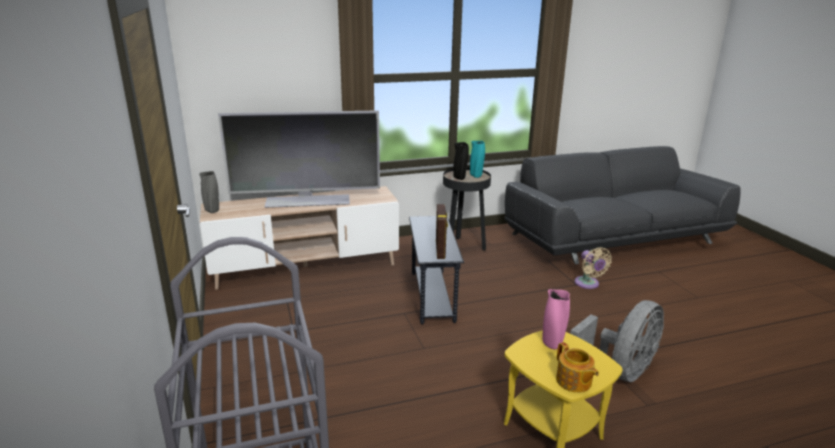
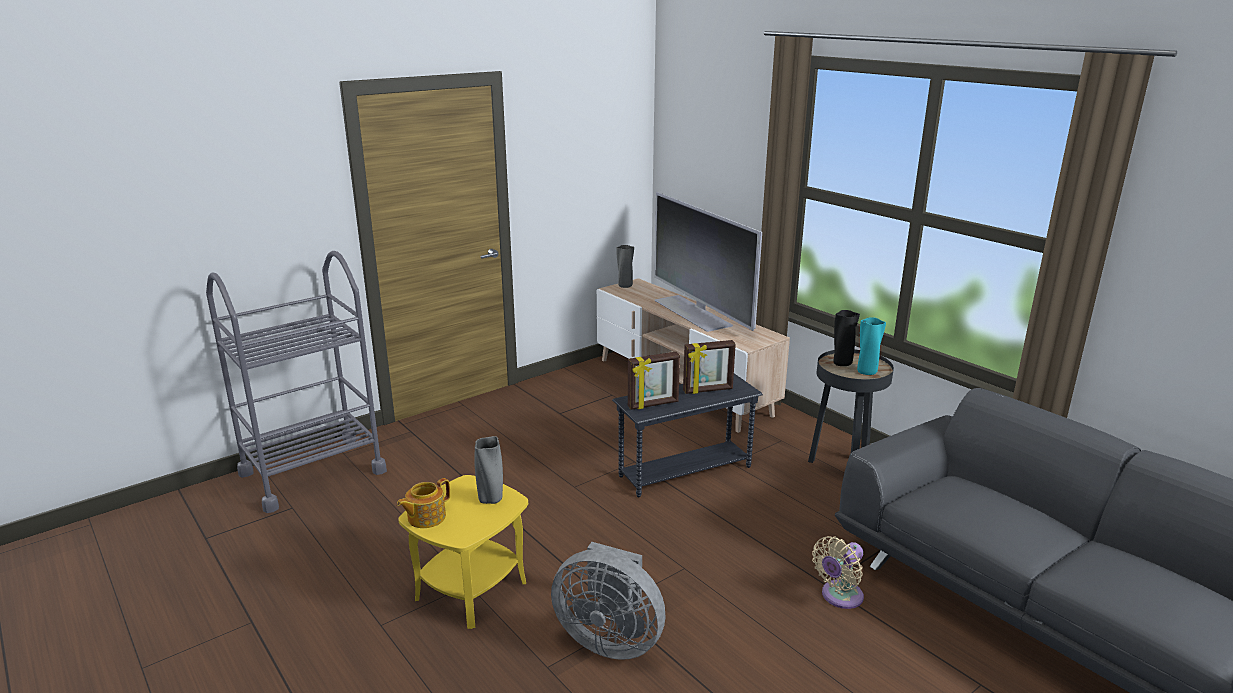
camera: 70 degrees right, 0 degrees up
pink vase [542,289,570,350] -> grey vase [474,436,503,504]
none -> picture frame [683,340,736,394]

